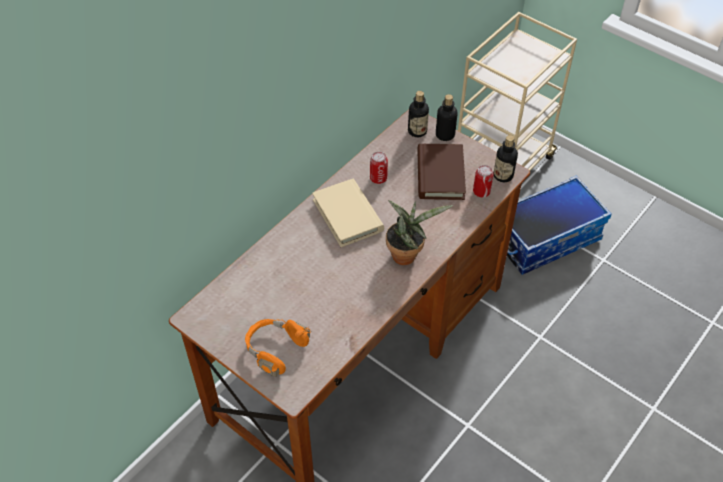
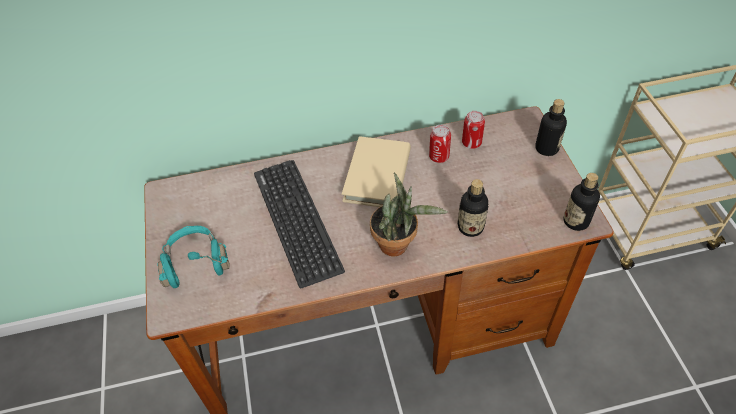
camera: 40 degrees right, 0 degrees up
orange headphones [245,319,312,377] -> turquoise headphones [158,226,230,288]
bottle [408,91,429,137] -> bottle moved to [457,179,489,237]
brown book [418,144,466,200] -> none
can [473,165,493,197] -> can moved to [462,111,485,149]
storage box [507,175,612,275] -> none
none -> keyboard [254,160,345,288]

